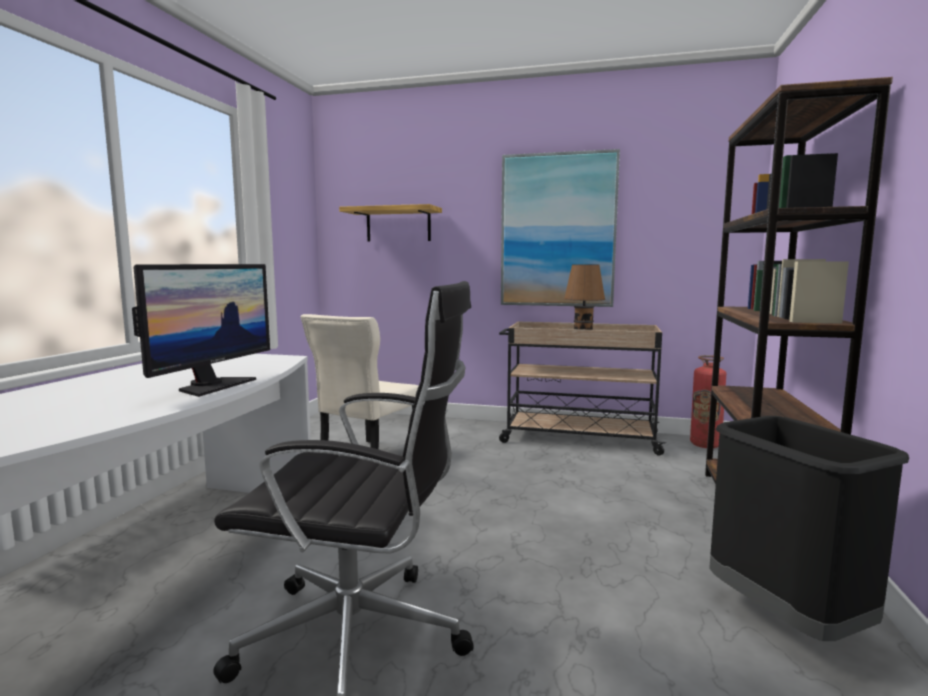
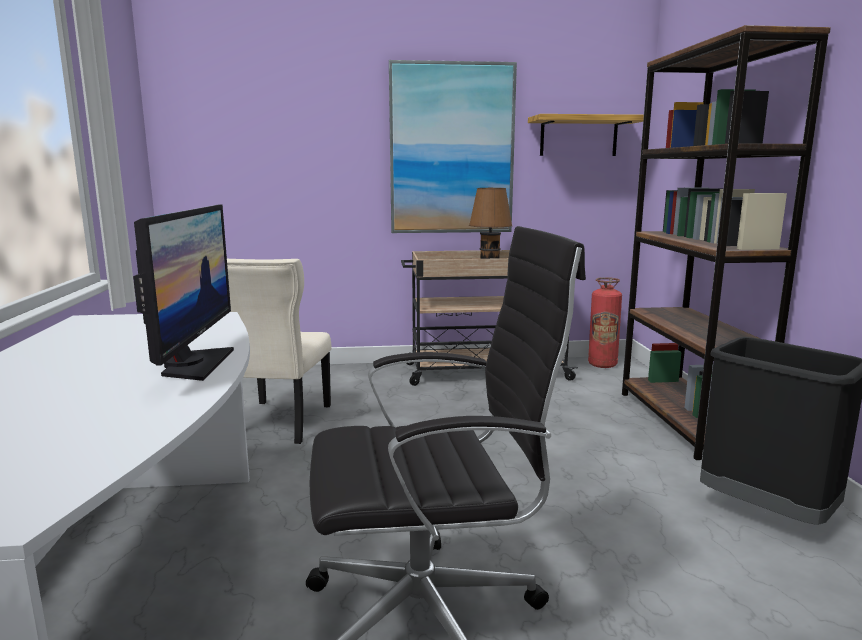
camera: 20 degrees left, 5 degrees up
shelf [339,204,442,242] -> shelf moved to [528,114,644,156]

